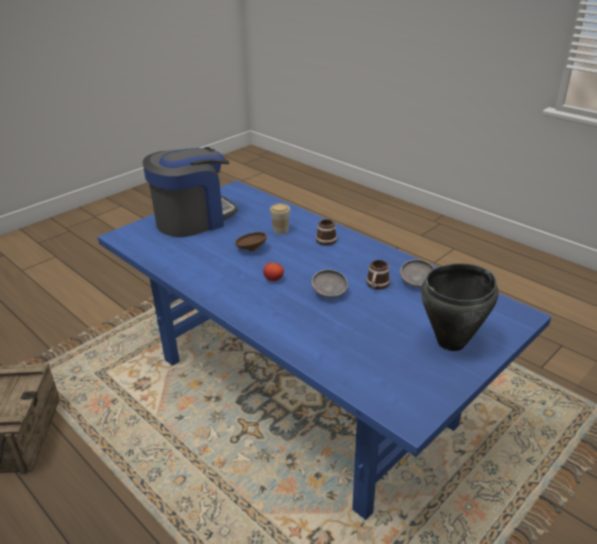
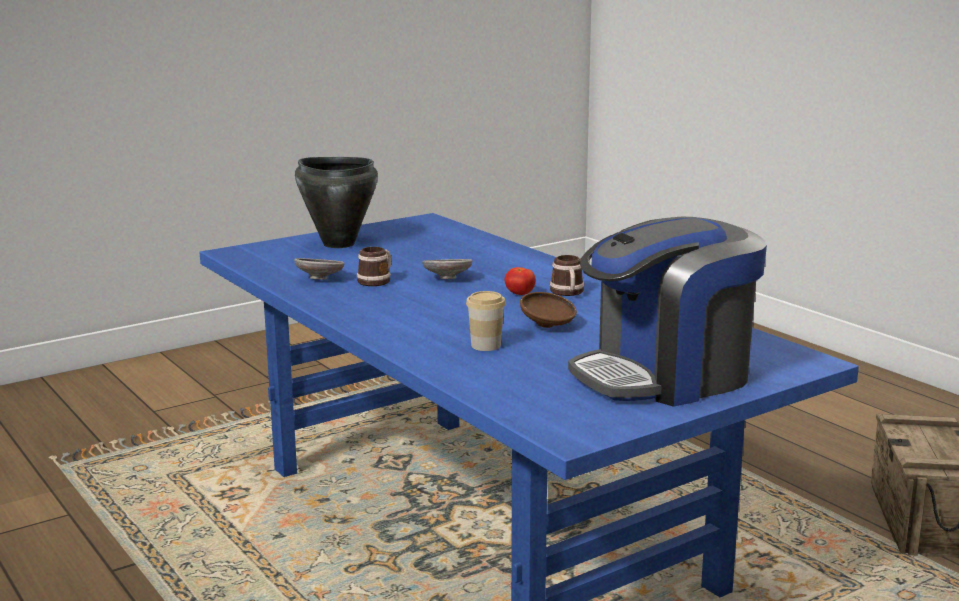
camera: 170 degrees left, 15 degrees down
mug [316,219,337,246] -> mug moved to [550,255,584,296]

